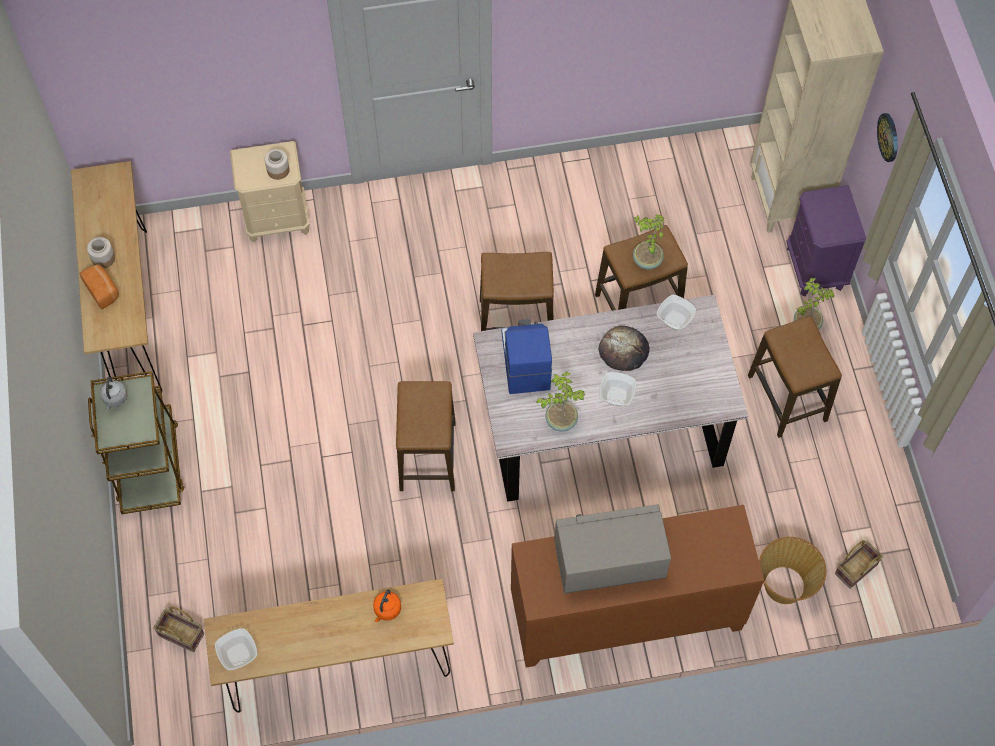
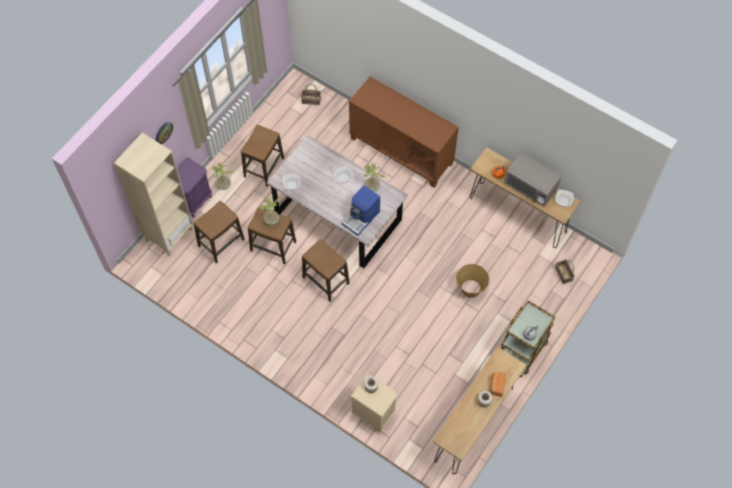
camera: 135 degrees left, 0 degrees up
stool [396,381,456,491] -> stool moved to [194,201,245,264]
grey microwave [554,505,671,594] -> grey microwave moved to [504,153,561,207]
bread [599,326,649,371] -> none
basket [759,537,826,604] -> basket moved to [456,264,489,298]

